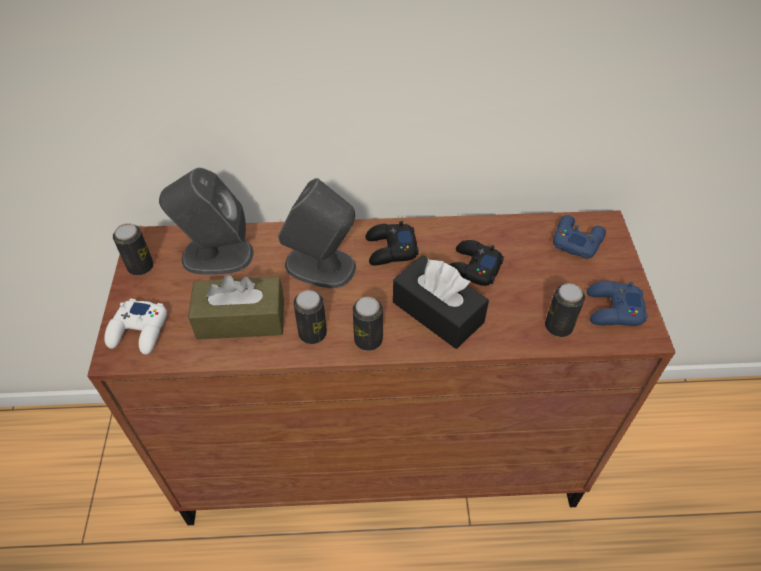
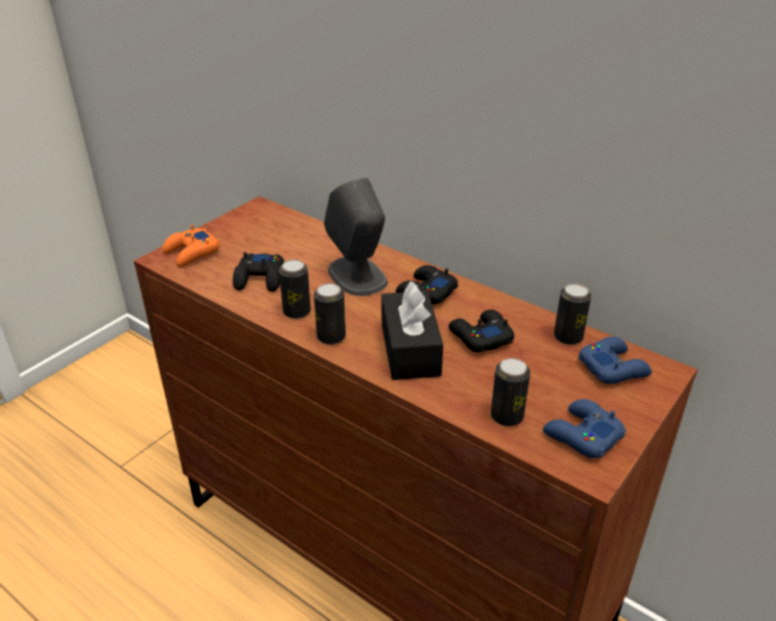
camera: 40 degrees right, 15 degrees down
white game controller [104,299,167,355] -> orange game controller [162,225,220,267]
can [113,223,154,276] -> can moved to [554,283,591,345]
grey speaker [159,168,253,275] -> none
brown tissue box [188,275,284,340] -> black game controller [233,252,284,292]

